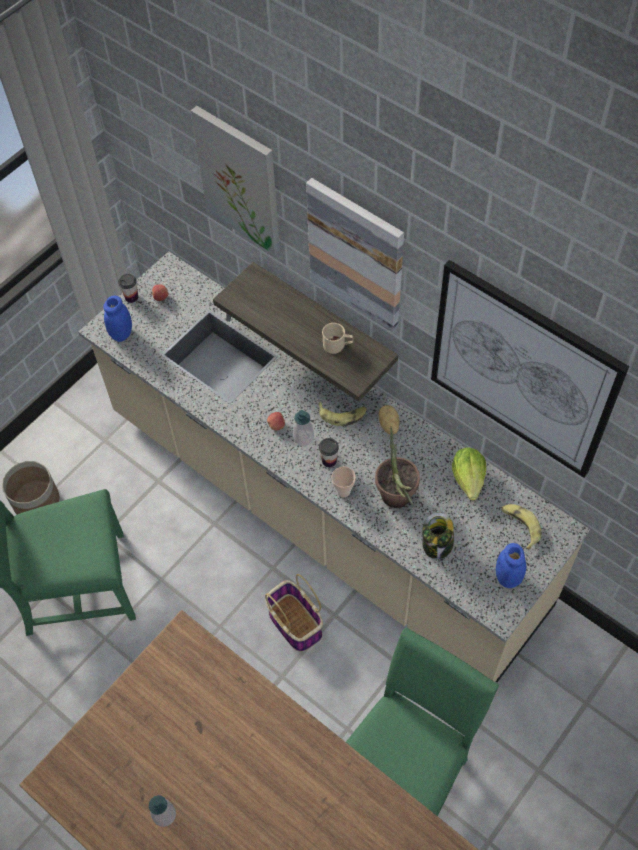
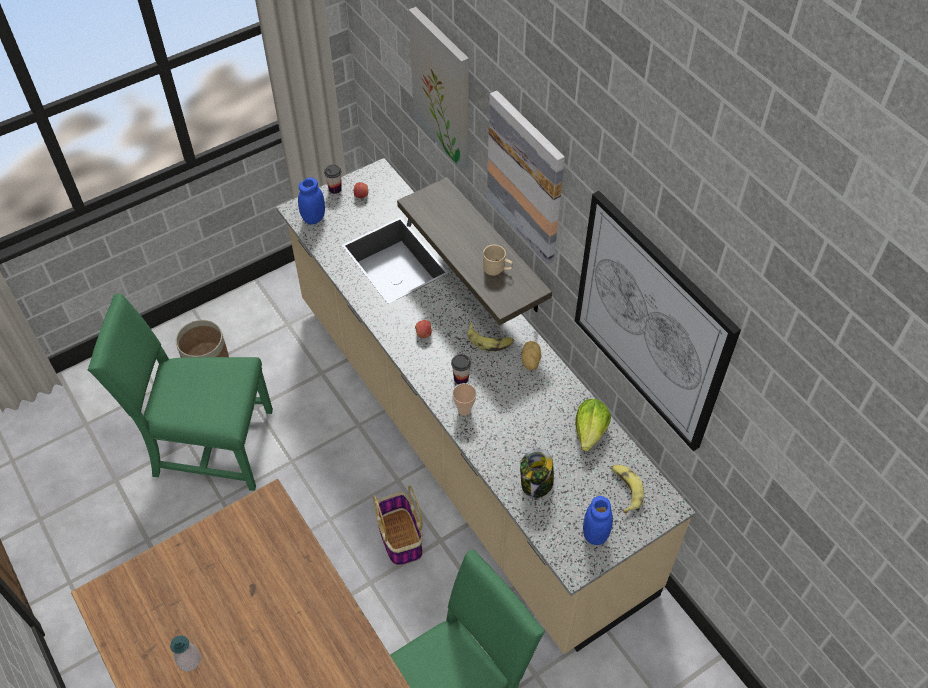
camera: 15 degrees right, 5 degrees down
soap dispenser [293,410,314,446] -> none
potted plant [375,426,420,508] -> none

